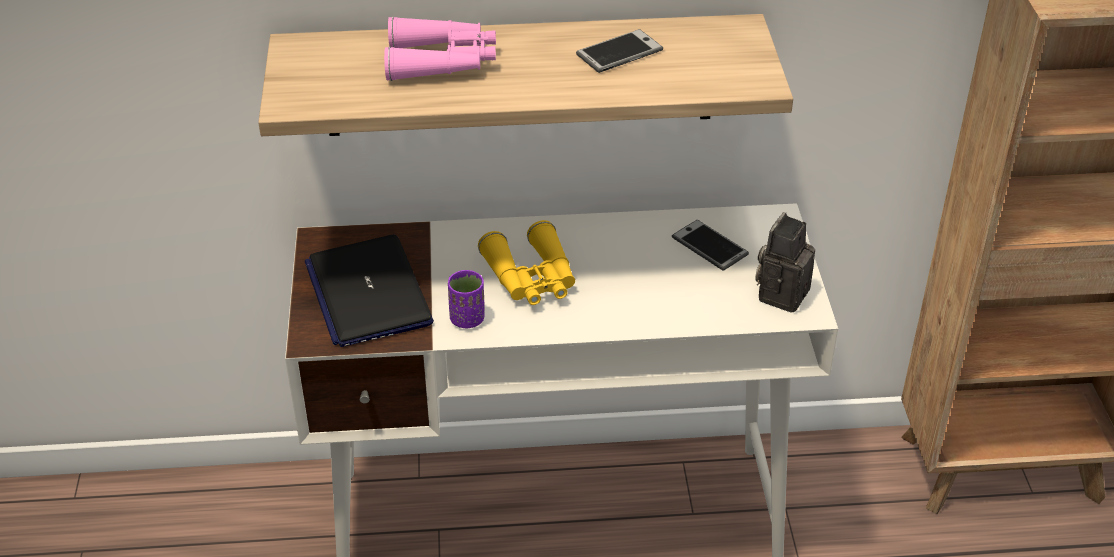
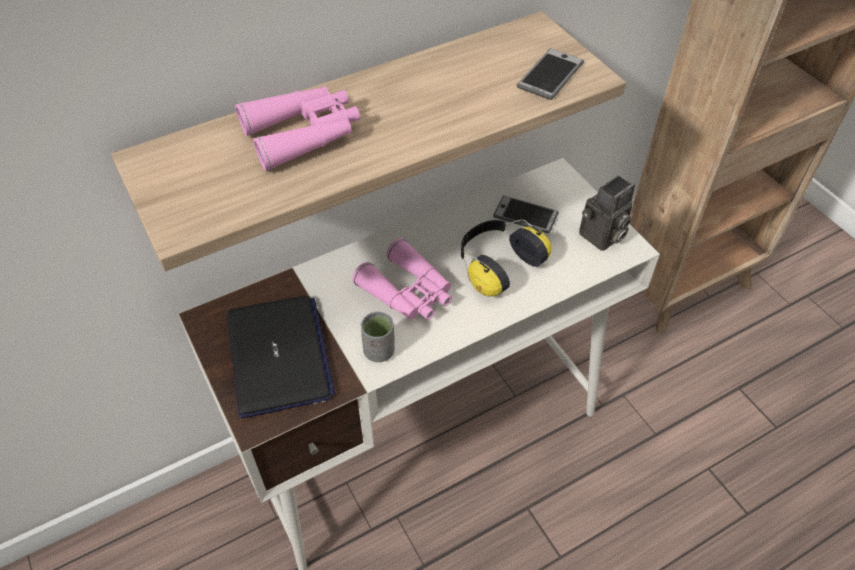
camera: 25 degrees left, 10 degrees up
laptop [305,235,434,347] -> laptop turned 150 degrees counterclockwise [227,296,335,418]
purple cup [448,270,484,328] -> grey cup [361,312,395,362]
yellow binoculars [478,220,575,305] -> pink binoculars [352,238,452,320]
phone [576,29,663,73] -> phone moved to [517,48,584,100]
camera [755,212,815,313] -> camera turned 135 degrees counterclockwise [579,175,635,251]
none -> headphones [461,219,552,297]

